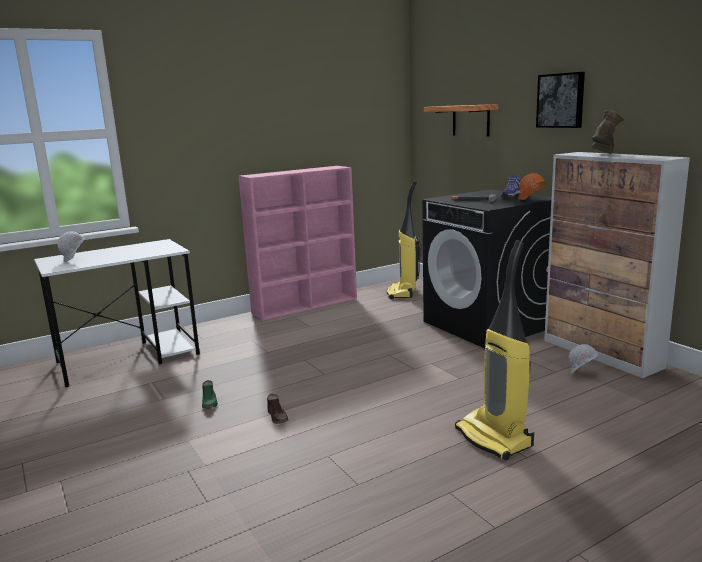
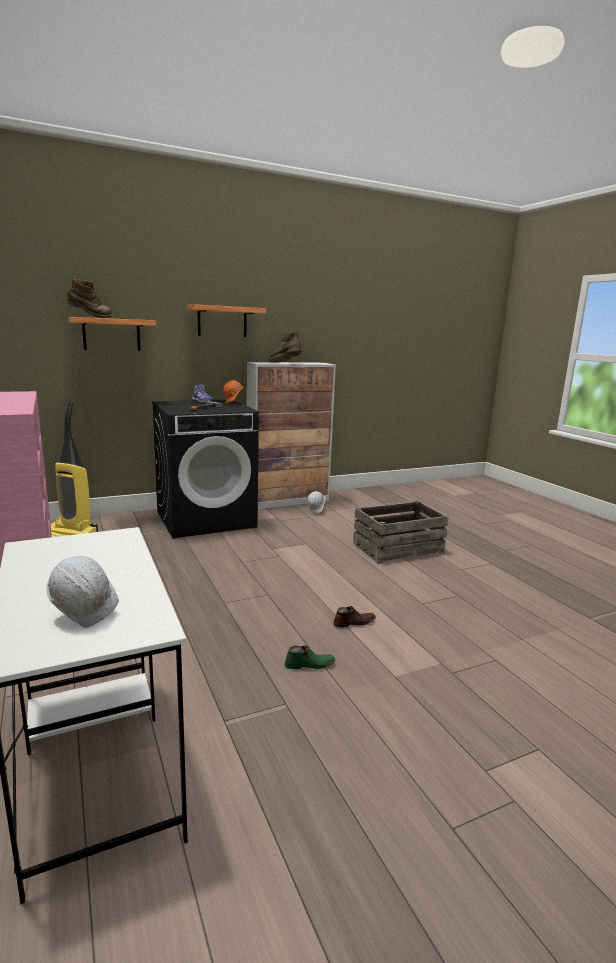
camera: 85 degrees left, 0 degrees up
vacuum cleaner [455,240,534,460] -> crate [353,501,449,564]
picture [536,72,585,128] -> shelf [187,304,266,337]
none -> brown boot [66,278,113,318]

